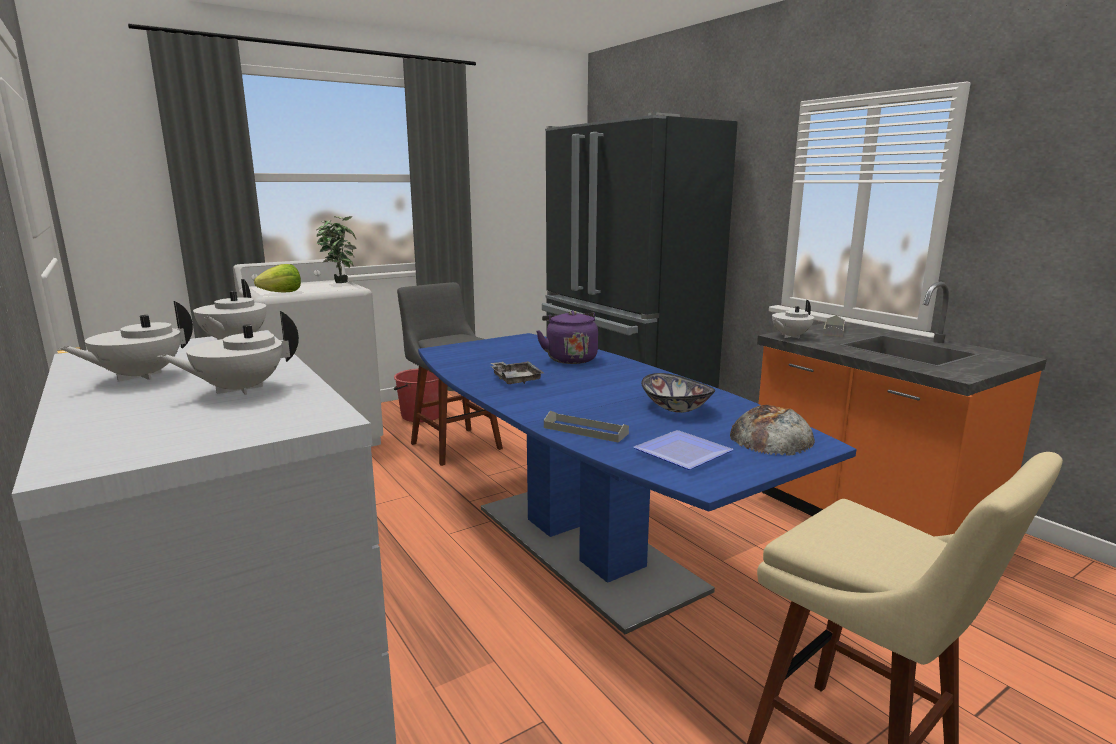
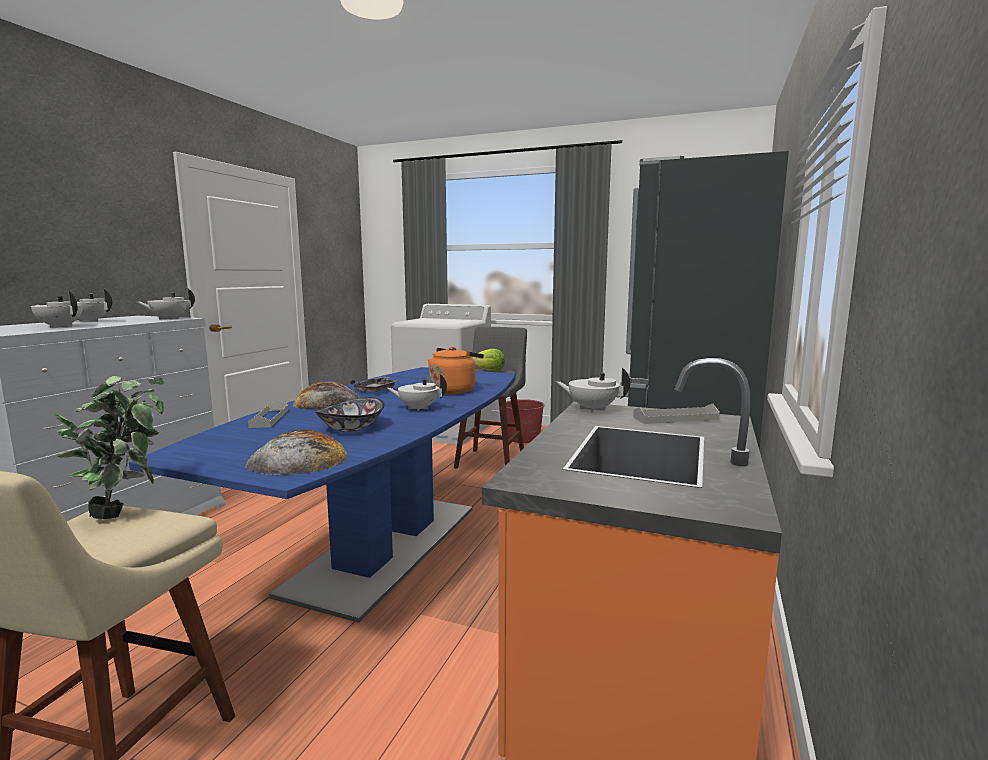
camera: 55 degrees right, 5 degrees down
lettuce [254,264,301,293] -> lettuce moved to [472,349,505,371]
potted plant [316,216,357,283] -> potted plant moved to [54,376,164,519]
purple kettle [536,310,598,364] -> orange kettle [428,347,484,394]
plate [633,430,733,470] -> none
none -> bread [293,381,360,409]
none -> white teapot [387,374,447,411]

